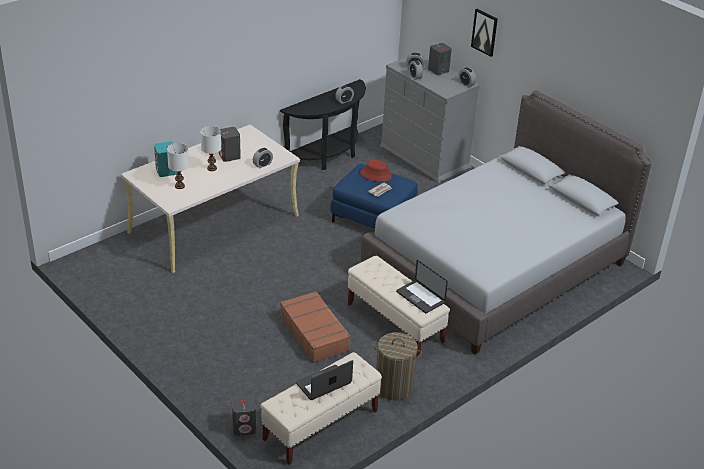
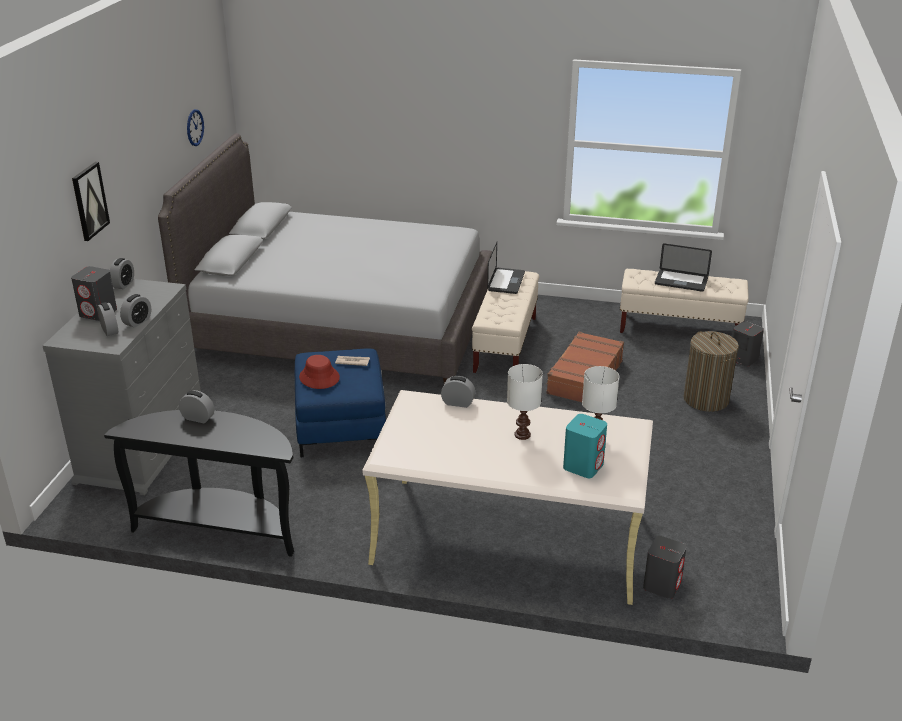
camera: 125 degrees left, 5 degrees down
grey speaker [219,127,241,162] -> grey speaker moved to [643,536,687,599]
laundry basket [373,332,422,400] -> laundry basket moved to [683,331,739,412]
none -> wall clock [187,109,204,146]

